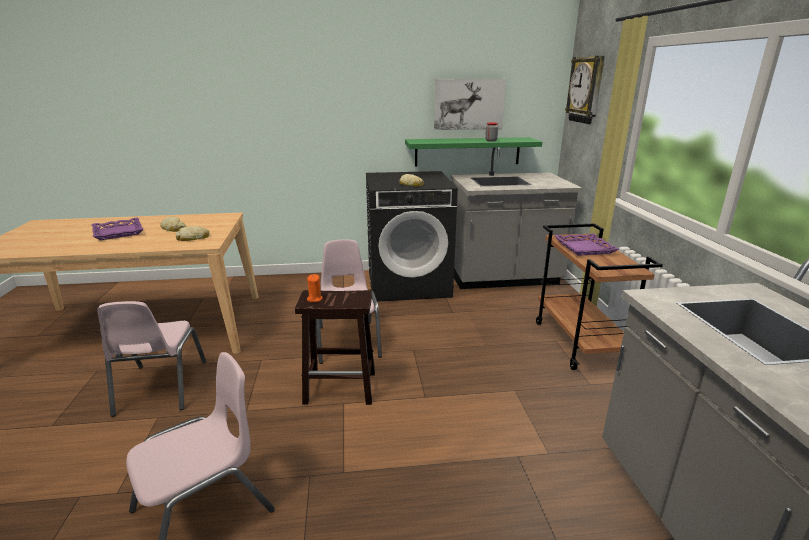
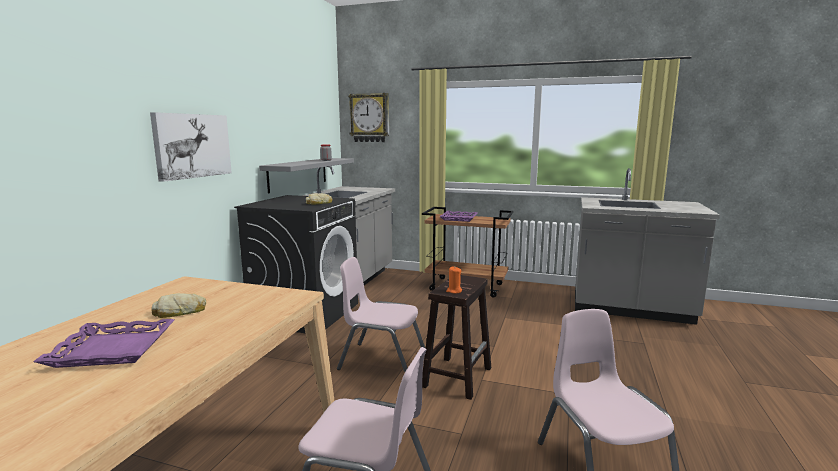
camera: 65 degrees left, 10 degrees down
bread [176,226,209,241] -> none
green shelf [405,137,542,167] -> grey shelf [259,158,354,193]
picture [434,79,506,130] -> picture moved to [150,112,232,182]

